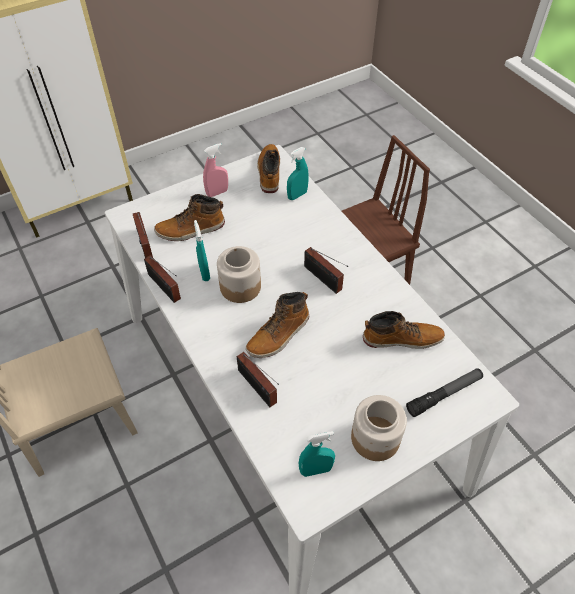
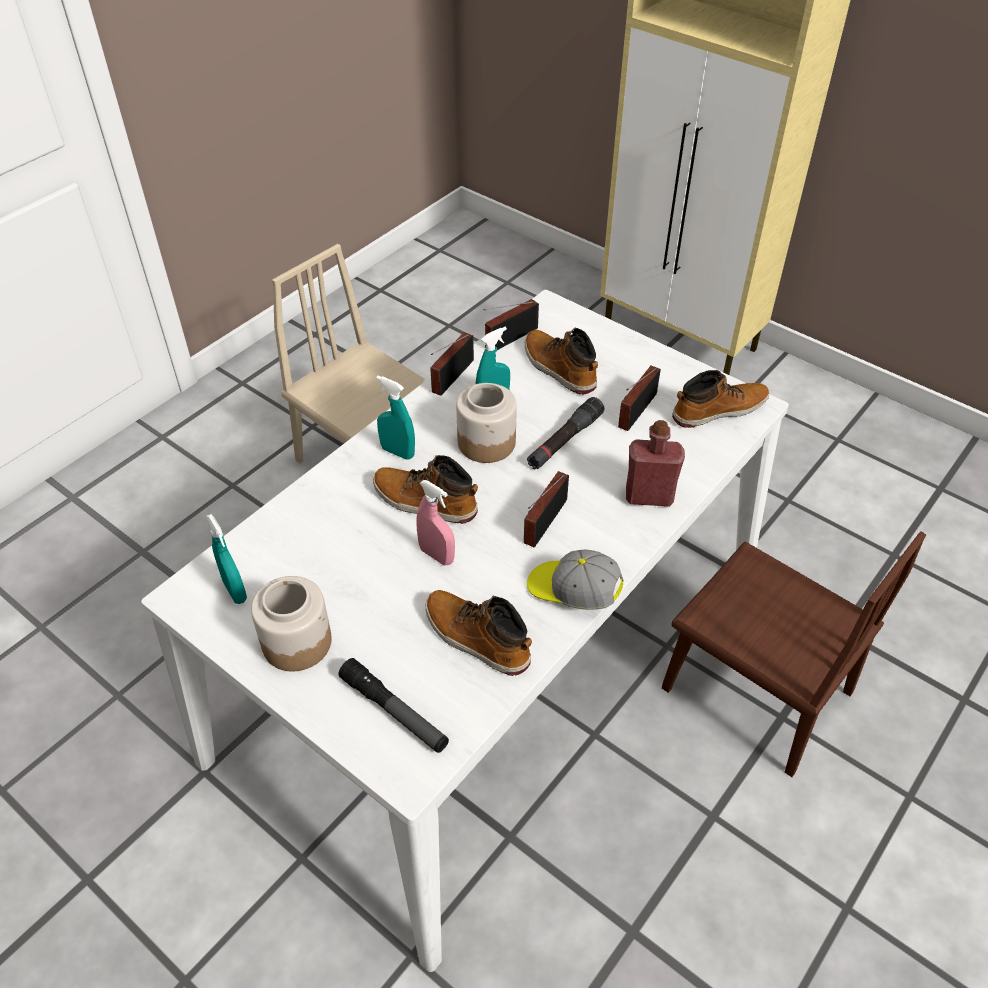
camera: 70 degrees right, 5 degrees down
pink spray bottle [203,143,228,197] -> pink spray bottle moved to [416,480,455,565]
radio [237,352,279,407] -> radio moved to [618,366,661,431]
turquoise spray bottle [287,147,309,200] -> turquoise spray bottle moved to [376,376,415,460]
boot [363,311,445,349] -> boot turned 150 degrees clockwise [425,590,532,676]
none -> black flashlight [527,397,604,469]
none -> cap [527,549,624,610]
none -> red bottle [626,420,685,507]

